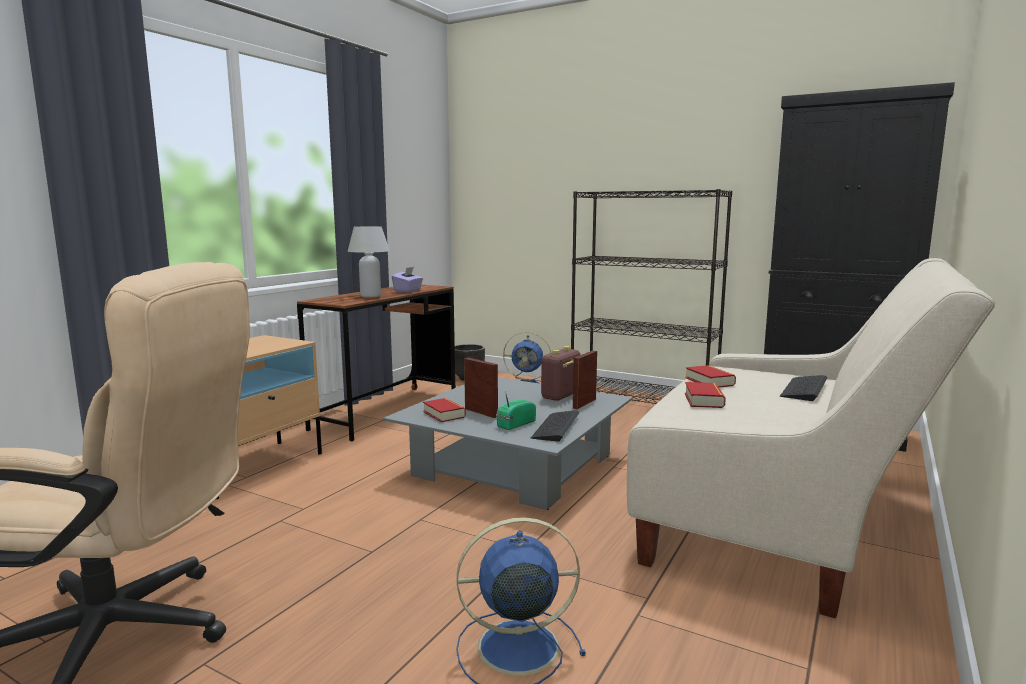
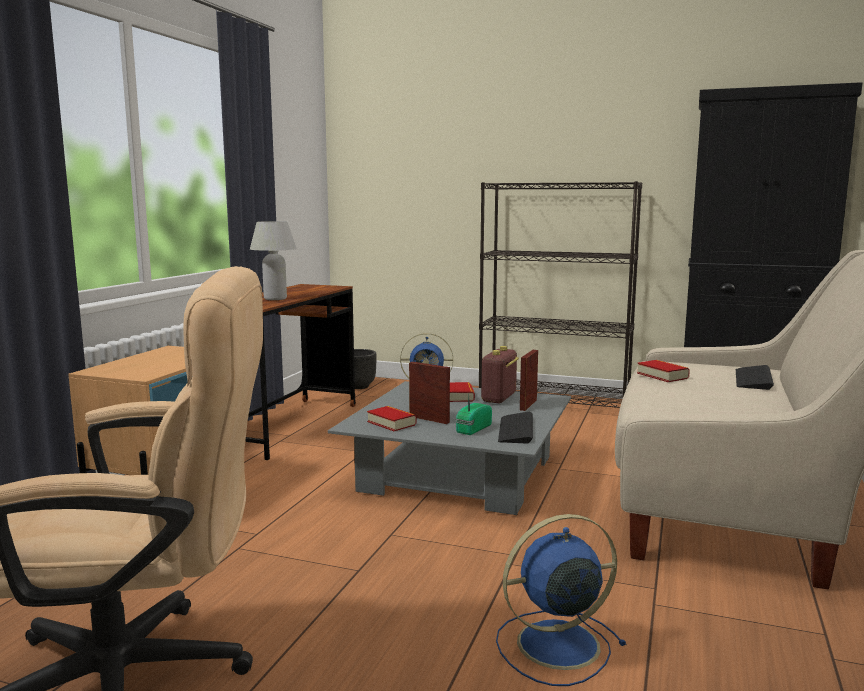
camera: 10 degrees left, 0 degrees up
purple tissue box [392,267,423,293] -> none
book [685,382,726,408] -> book moved to [450,382,475,402]

